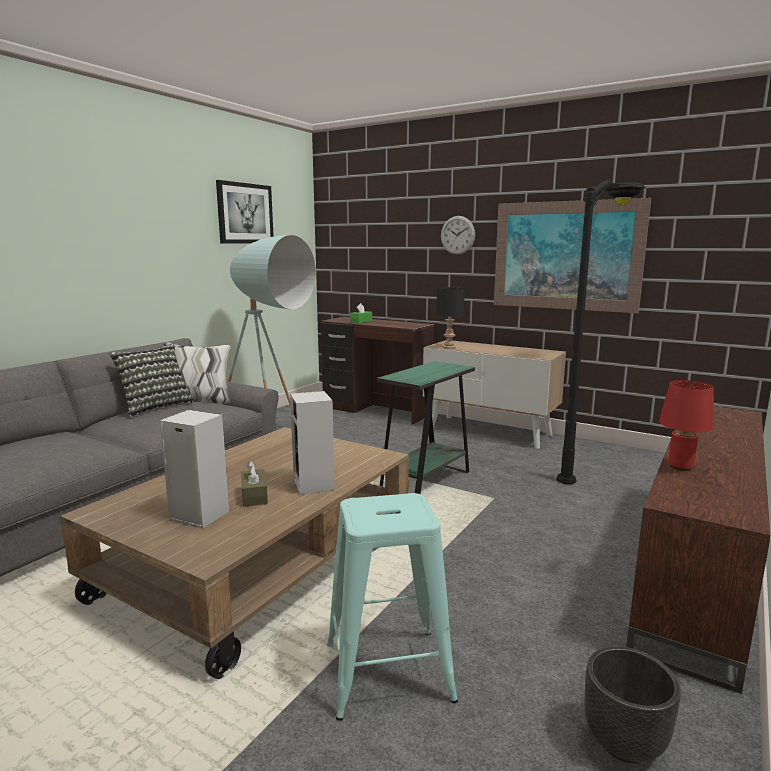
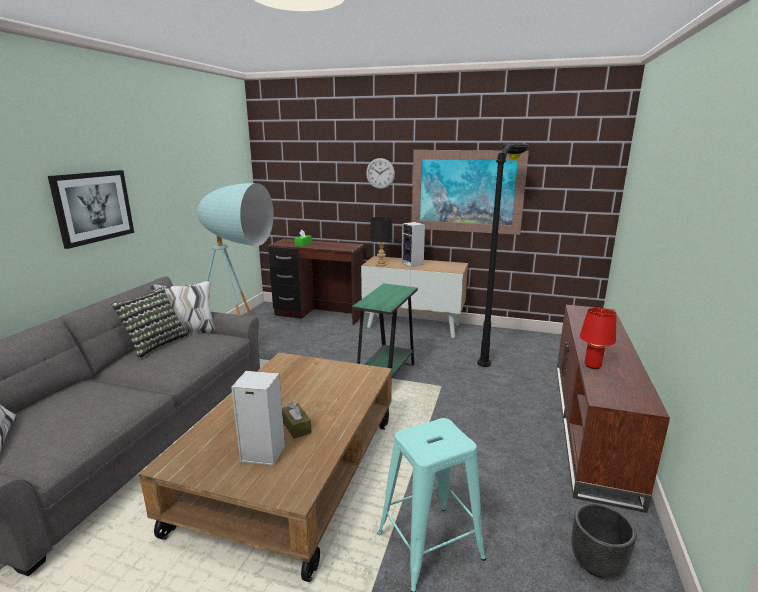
camera: 15 degrees left, 5 degrees up
picture [216,180,274,244] -> picture moved to [48,170,134,249]
speaker [290,391,335,495] -> speaker moved to [402,222,425,267]

